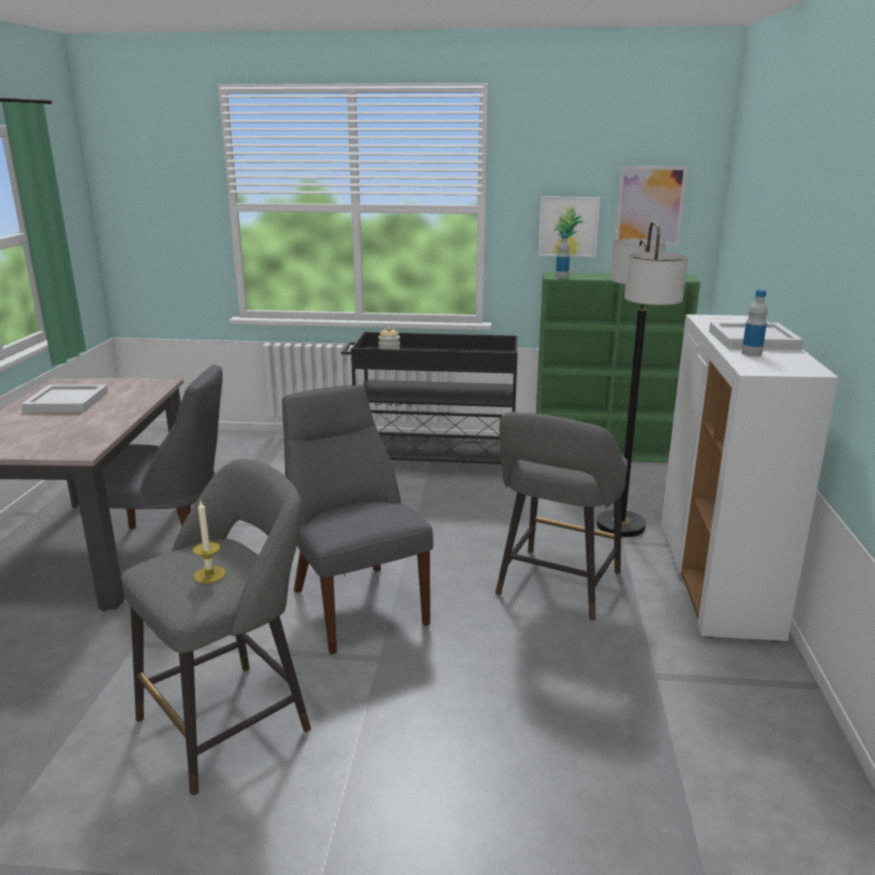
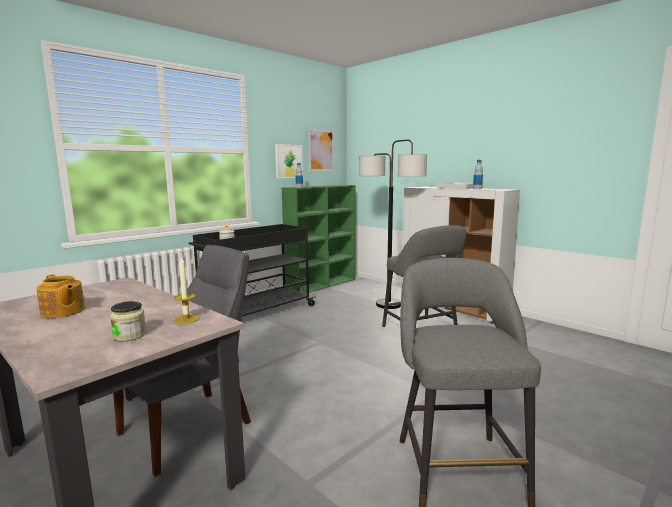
camera: 50 degrees left, 10 degrees down
white tray [21,385,108,412] -> teapot [36,275,85,318]
candle [193,500,226,583] -> candle moved to [174,257,199,324]
grey chair [282,385,433,654] -> none
none -> jar [110,301,146,342]

